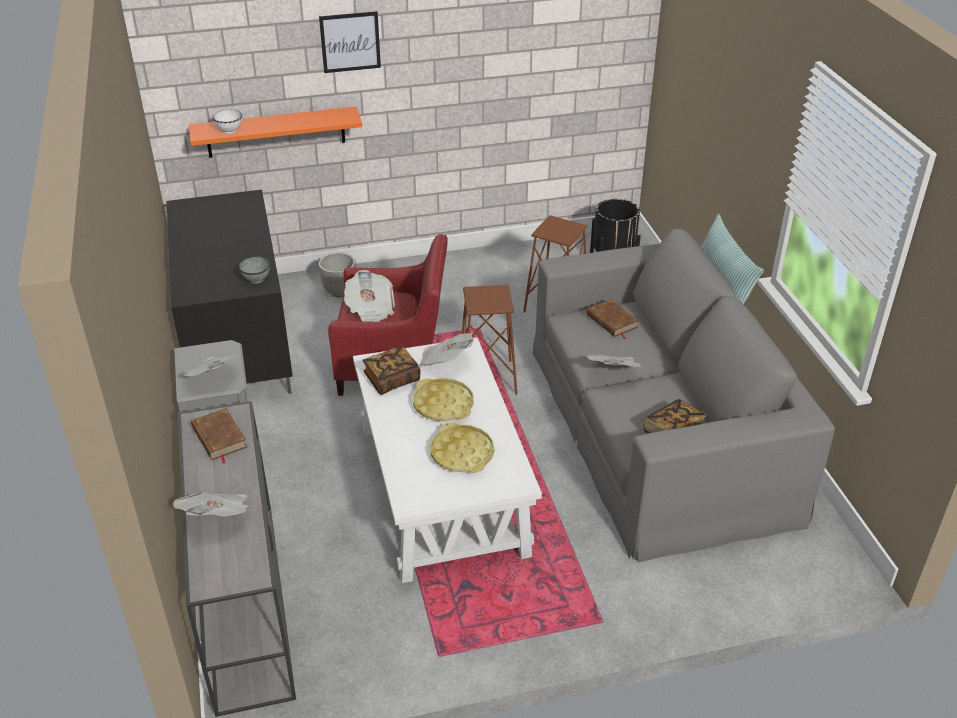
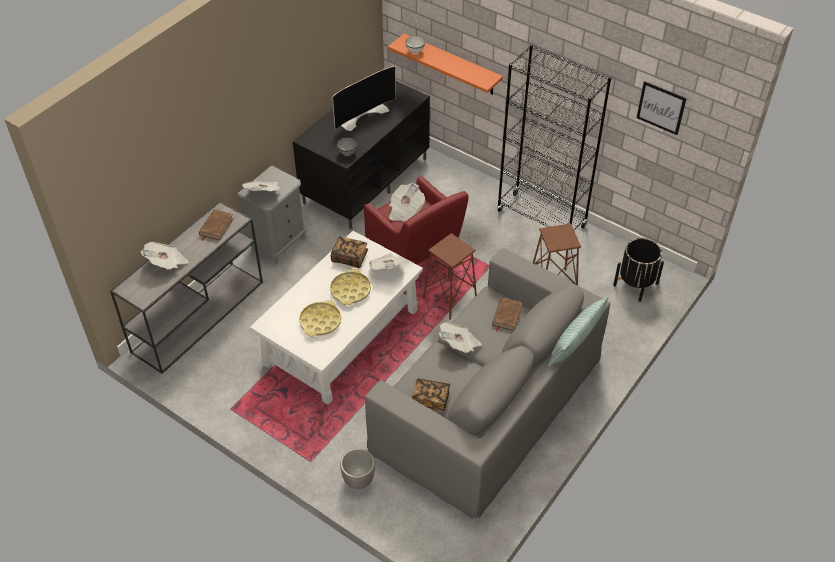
camera: 50 degrees right, 10 degrees up
picture [319,11,381,73] -> picture moved to [637,81,687,135]
planter [319,253,356,297] -> planter moved to [340,448,375,489]
none -> television [332,66,396,131]
none -> black bookcase [497,44,612,231]

